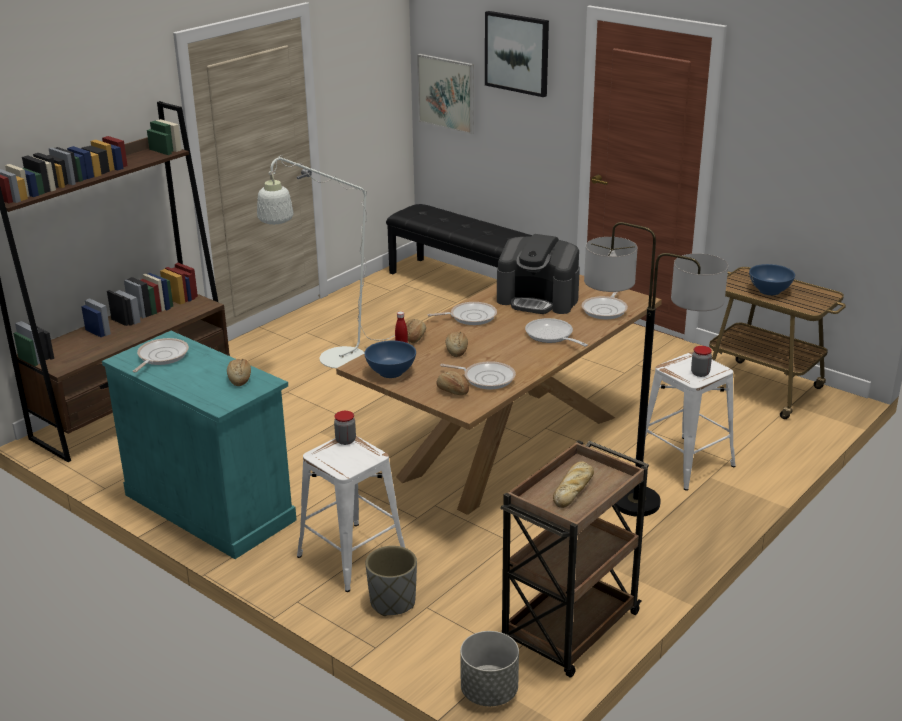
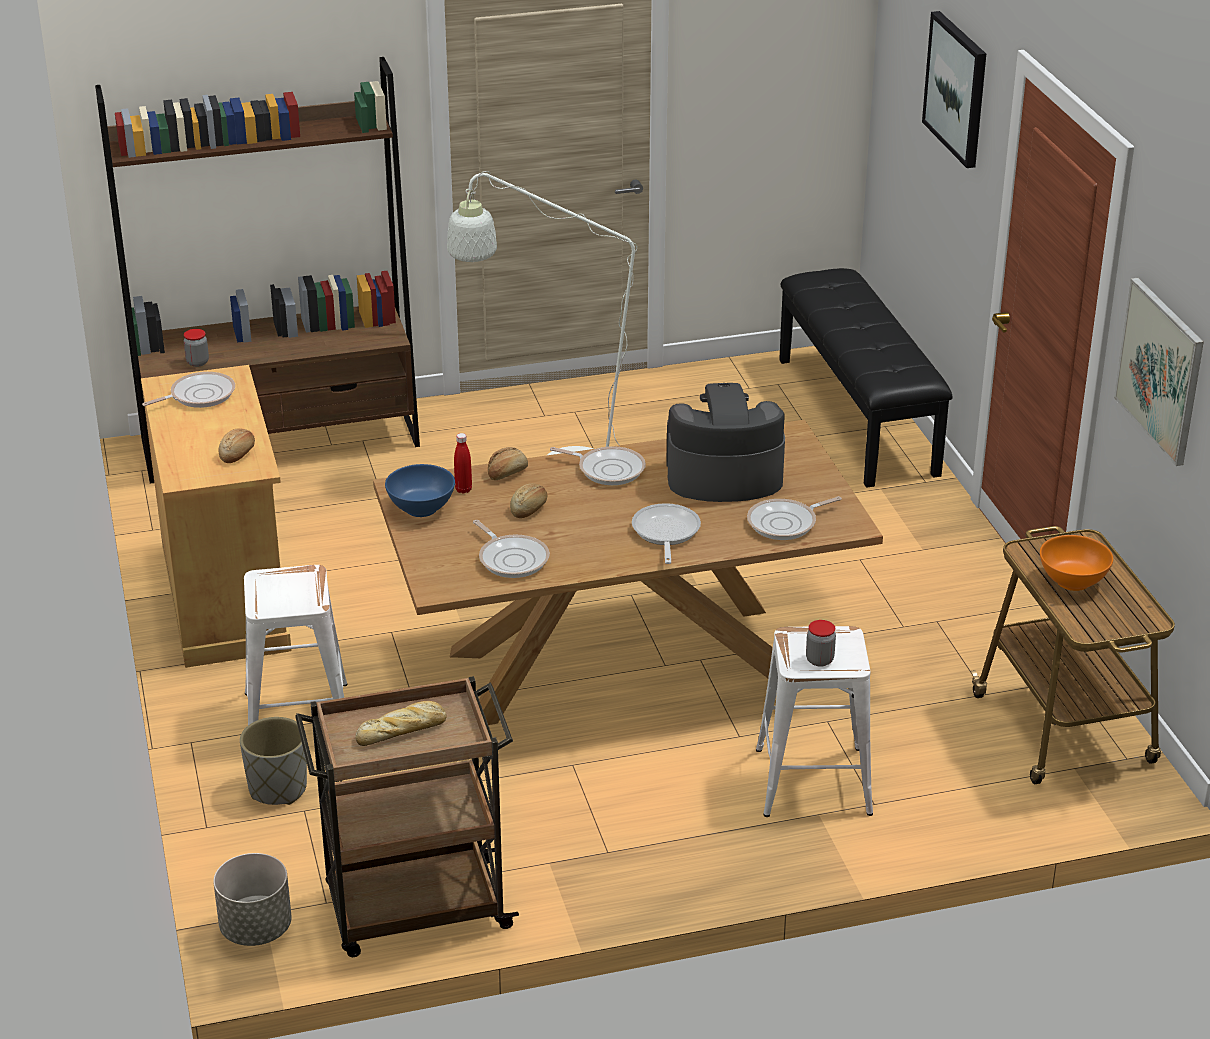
camera: 35 degrees right, 5 degrees up
turquoise cabinet [102,331,297,559] -> beige cabinet [141,365,292,668]
jar [334,411,356,445] -> jar moved to [184,329,209,367]
picture [417,54,474,134] -> picture moved to [1114,278,1204,466]
bread [436,371,469,395] -> none
coffee machine [497,234,580,314] -> coffee machine turned 120 degrees clockwise [666,383,785,502]
floor lamp [584,222,728,516] -> none
blue bowl [749,264,795,295] -> orange bowl [1040,535,1113,591]

